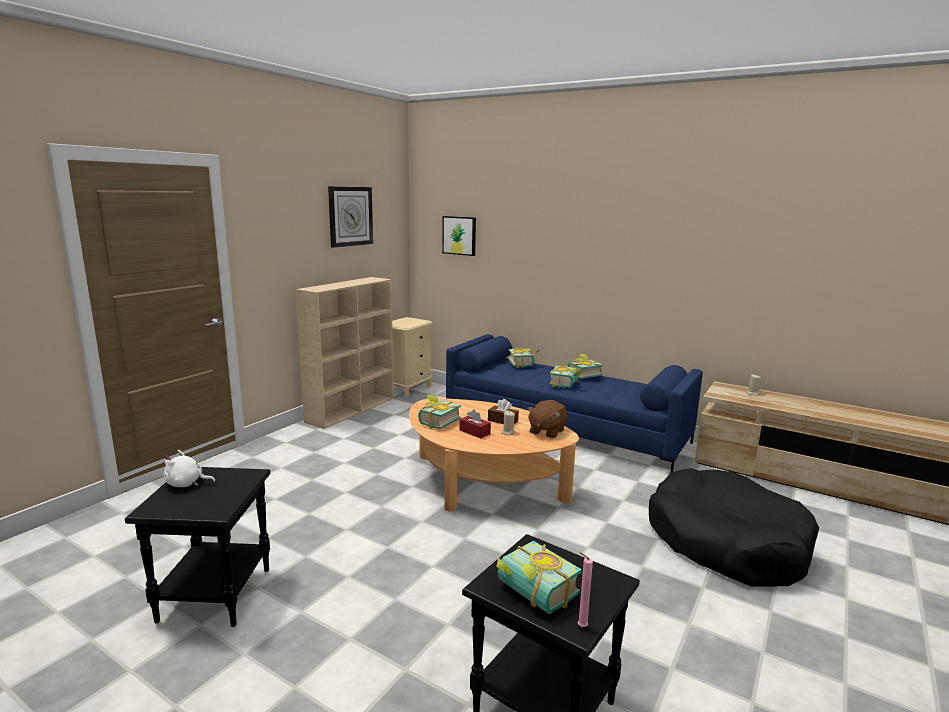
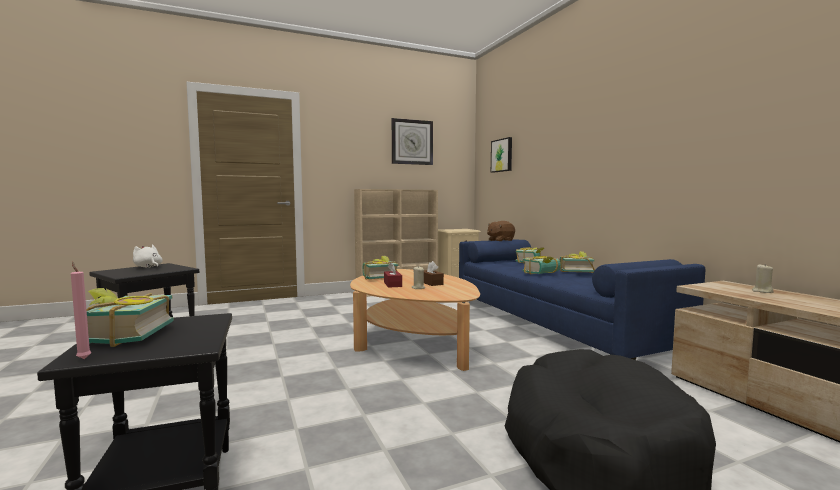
camera: 35 degrees right, 10 degrees down
brown plush toy [527,400,567,438] -> brown plush toy moved to [487,221,515,241]

